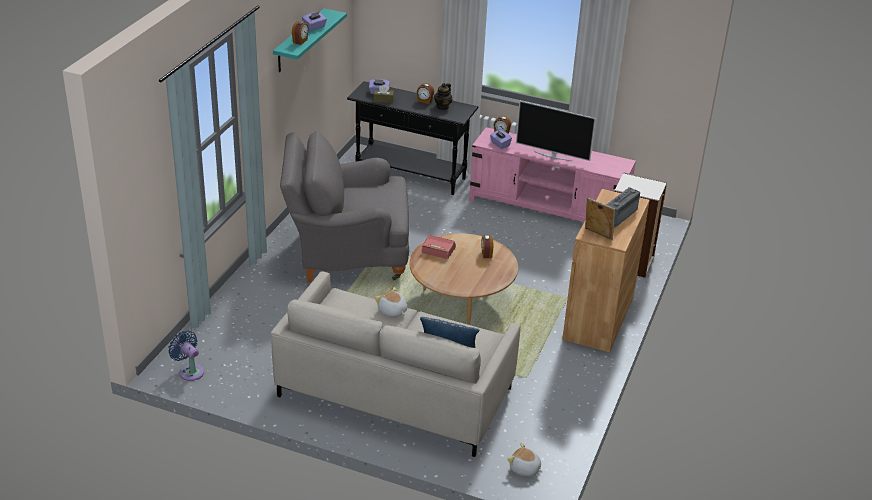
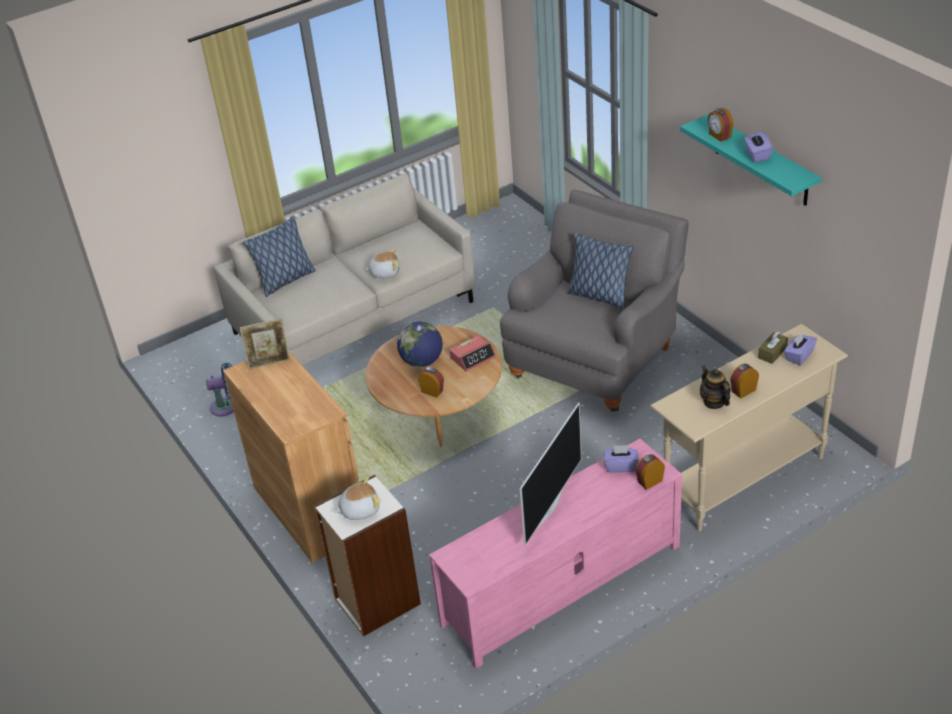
camera: 130 degrees right, 5 degrees up
blue fan [168,331,204,381] -> blue fan moved to [206,363,234,417]
black console table [347,81,479,195] -> beige console table [650,324,848,532]
plush toy [507,443,543,476] -> plush toy moved to [335,476,381,520]
television [516,101,596,161] -> television turned 150 degrees clockwise [520,402,582,546]
radio [606,187,640,228] -> none
none -> globe [397,322,443,367]
none -> pillow [567,233,633,309]

